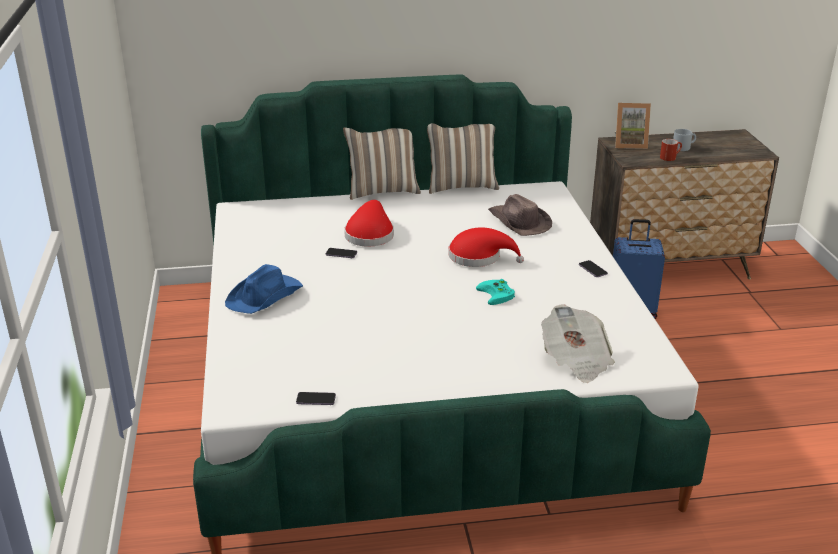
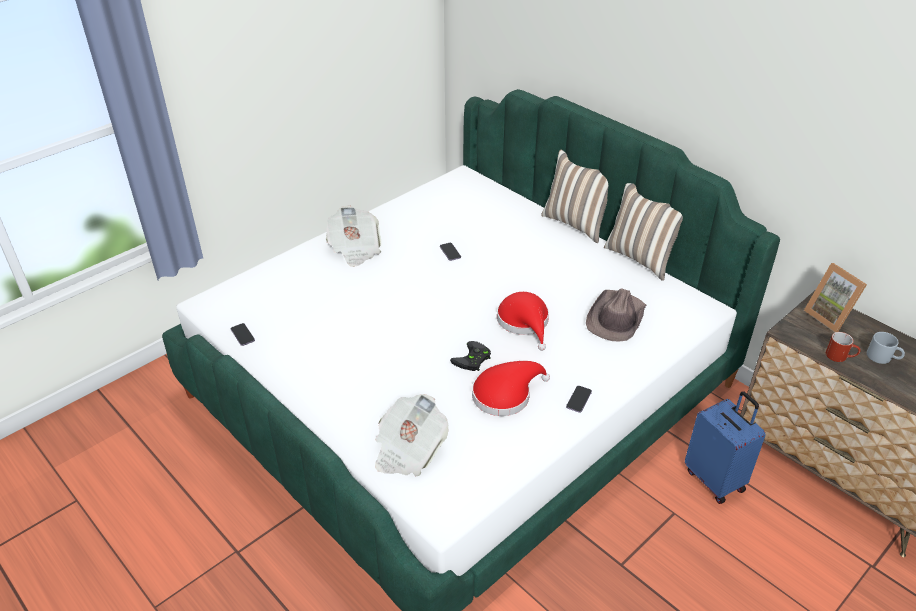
camera: 55 degrees right, 10 degrees up
blue hat [225,264,303,314] -> newspaper [326,206,381,267]
red hat [344,200,394,246] -> red hat moved to [472,361,550,416]
turquoise game controller [476,279,515,305] -> black game controller [450,341,491,371]

